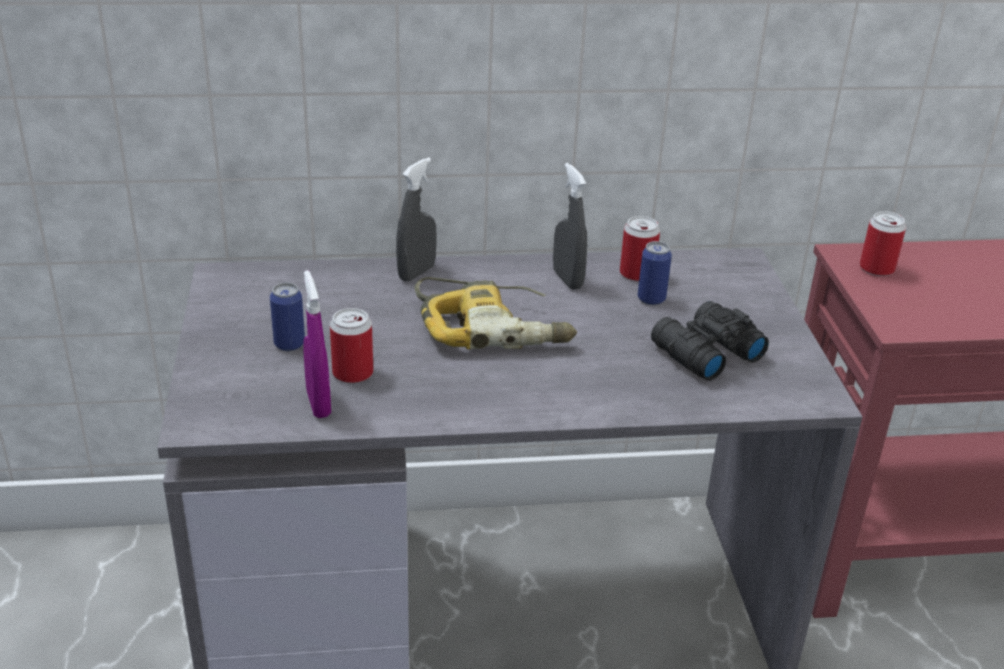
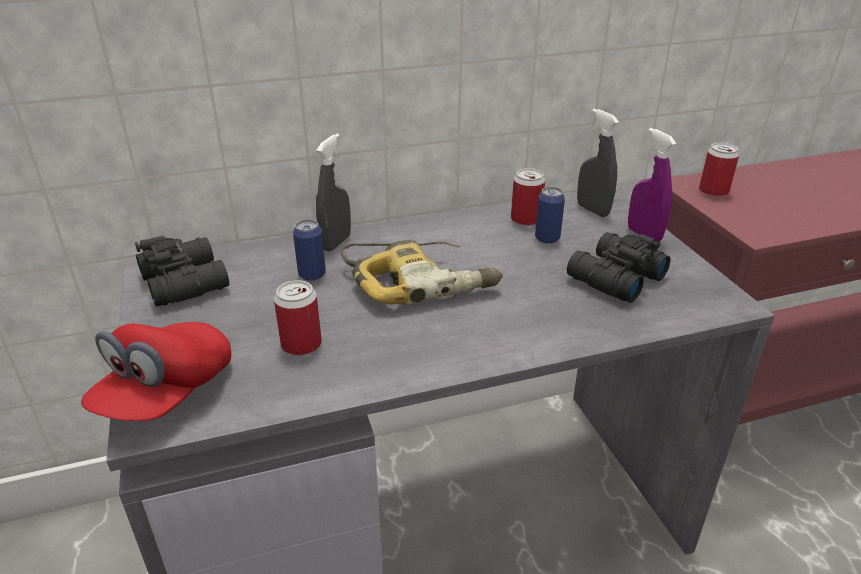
camera: 10 degrees left, 0 degrees up
can [270,283,305,351] -> can moved to [293,219,326,281]
purple spray bottle [303,270,331,418] -> purple spray bottle moved to [628,128,677,242]
grey spray bottle [553,163,587,290] -> grey spray bottle moved to [577,109,619,217]
none -> red cap [81,322,231,421]
none -> black binoculars [135,236,229,307]

